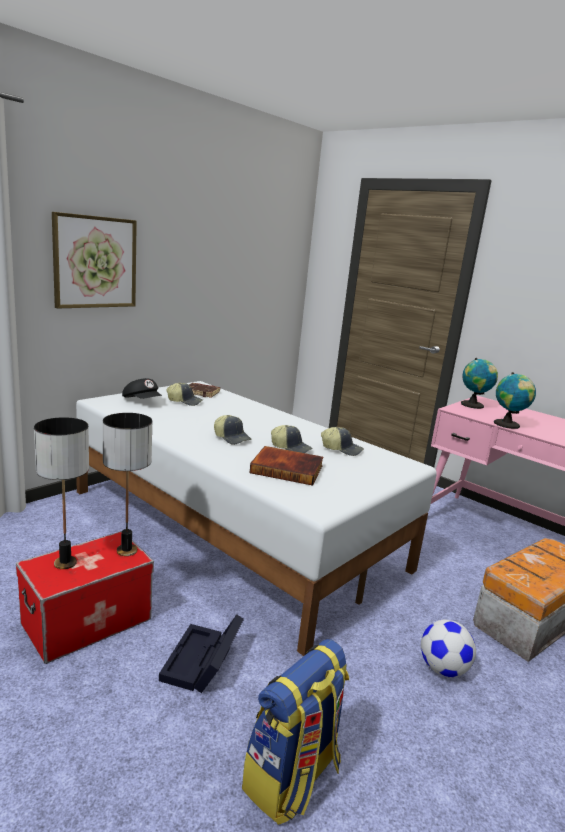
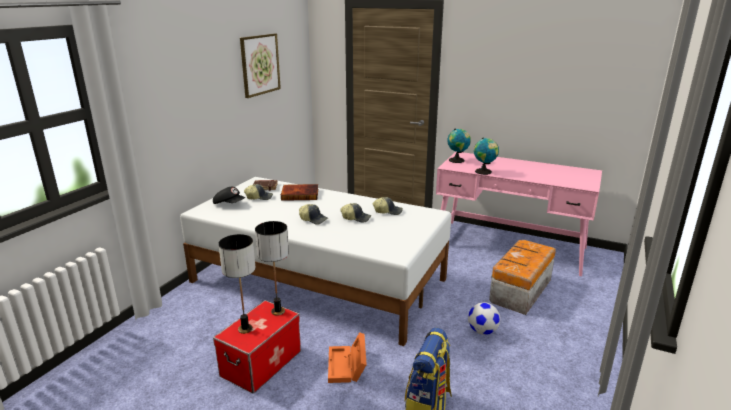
camera: 15 degrees left, 5 degrees up
picture [52,212,137,309] -> picture moved to [240,33,281,98]
black storage box [159,614,244,693] -> orange storage box [328,332,367,383]
book [250,446,323,486] -> book moved to [281,184,318,201]

